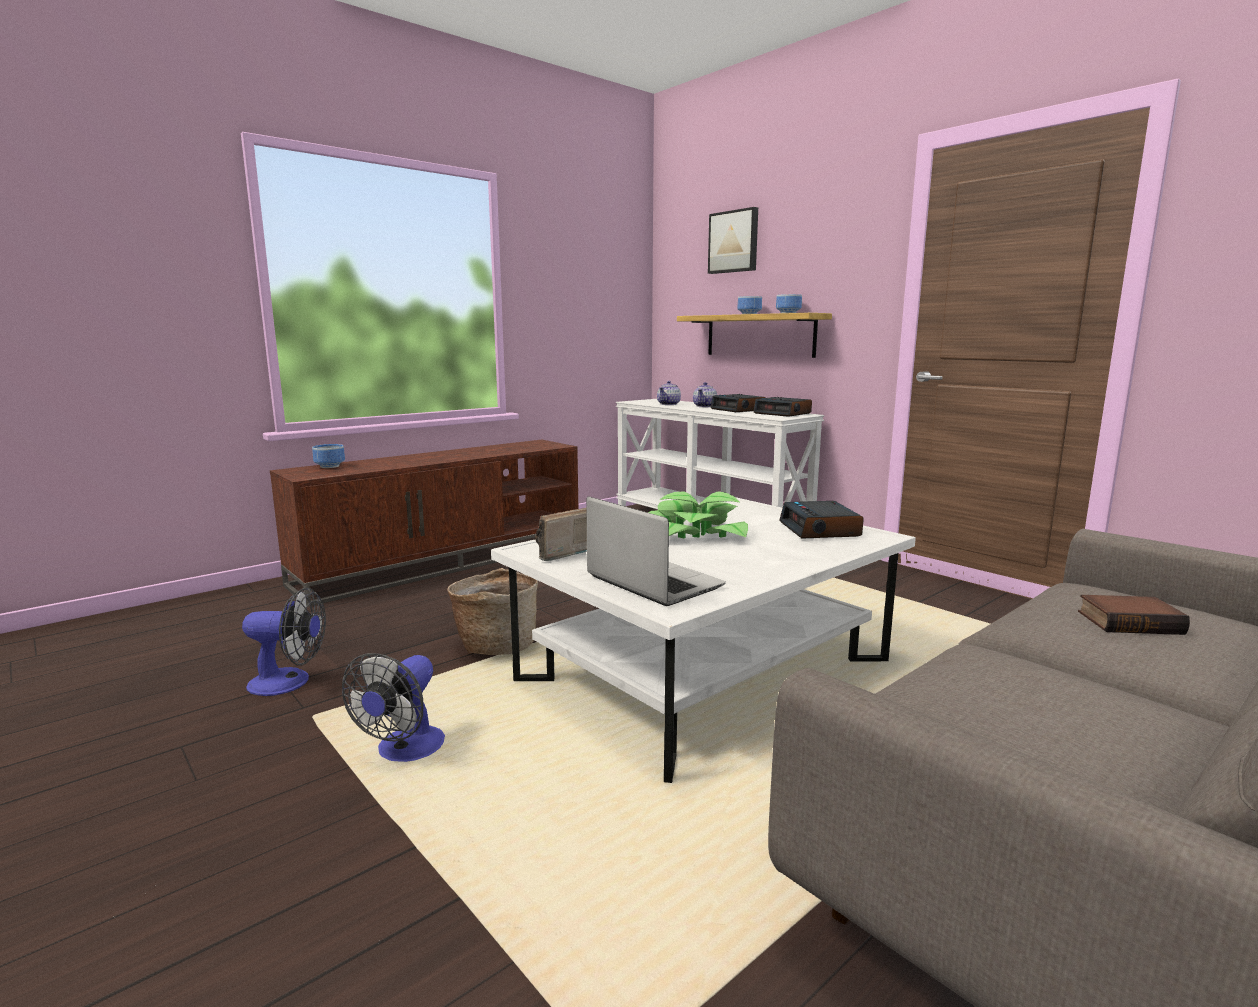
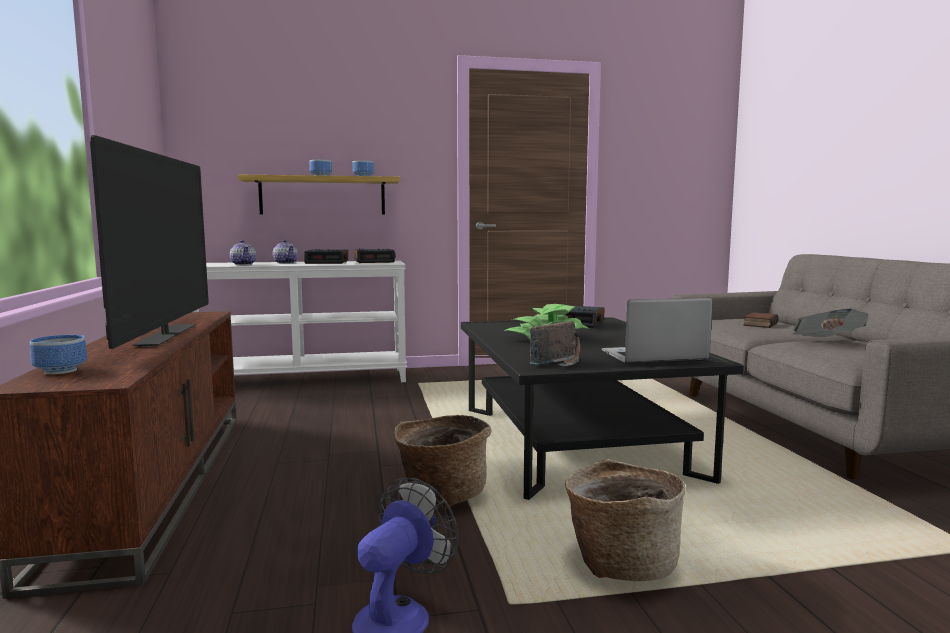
camera: 60 degrees left, 5 degrees down
fan [342,653,445,762] -> basket [565,459,686,581]
white coffee table [491,497,916,783] -> black coffee table [461,317,743,500]
radio [535,508,587,561] -> radio turned 120 degrees counterclockwise [530,321,580,366]
picture [708,207,758,274] -> none
none -> television [90,135,209,349]
none -> newspaper [793,309,869,337]

